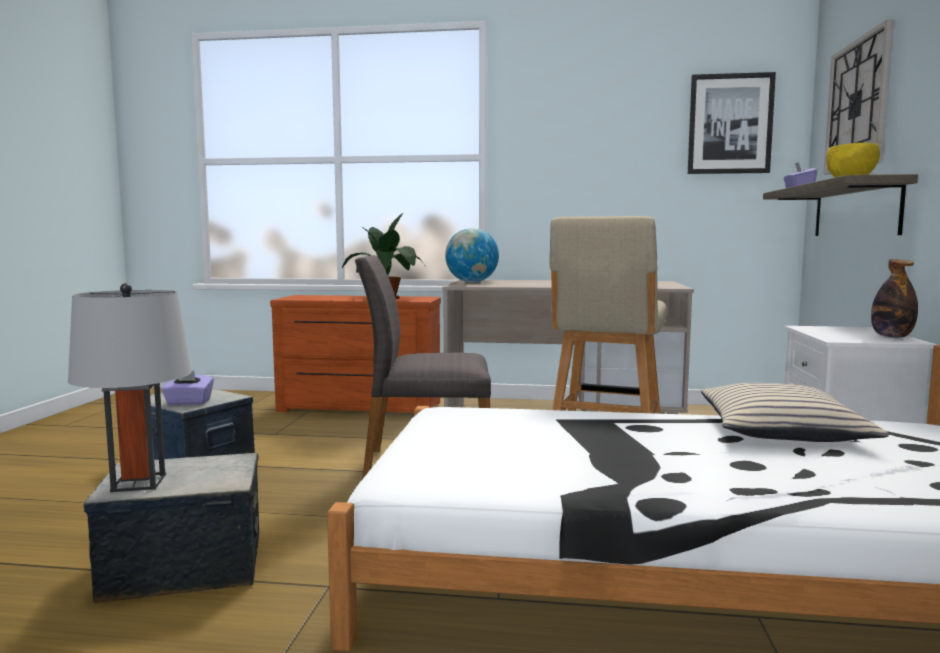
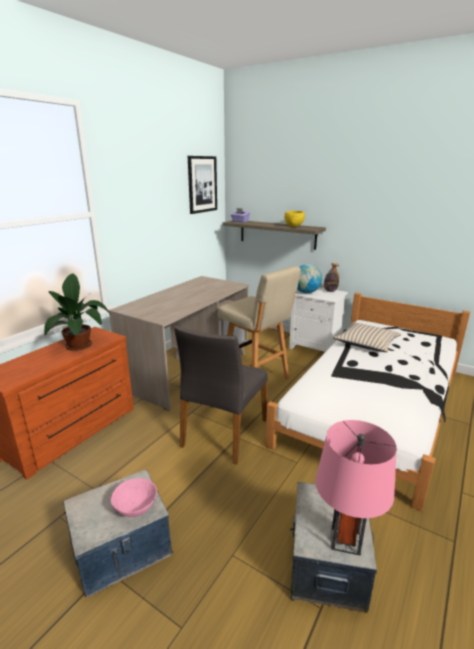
camera: 65 degrees left, 15 degrees up
grey table lamp [68,283,192,492] -> pink table lamp [315,420,397,556]
purple tissue box [161,371,214,405] -> pink bowl [111,478,157,517]
globe [445,228,499,283] -> globe moved to [297,264,322,293]
wall clock [823,19,894,175] -> none

